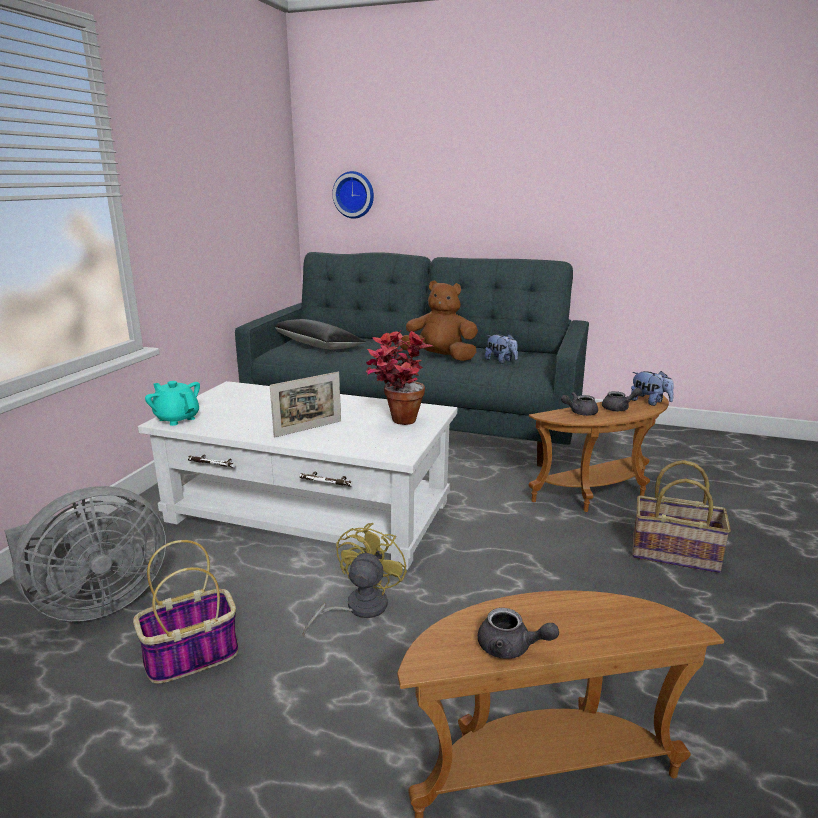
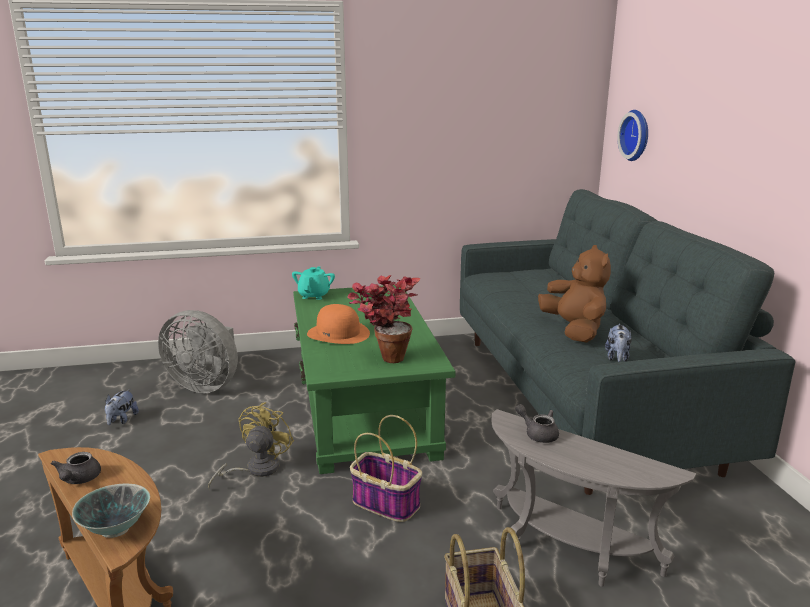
camera: 60 degrees right, 0 degrees up
basket [133,540,238,684] -> basket moved to [350,415,422,522]
white coffee table [138,381,457,570] -> green coffee table [293,285,456,474]
picture frame [270,372,341,438] -> orange hat [307,304,370,344]
black pillow [276,319,366,349] -> none
yellow fan [302,523,407,637] -> yellow fan turned 60 degrees counterclockwise [208,402,294,490]
brown side table [528,395,669,512] -> grey side table [492,409,696,587]
grey teapot [602,388,642,411] -> none
plush toy [631,371,674,406] -> plush toy moved to [105,389,139,425]
none -> bowl [72,484,150,538]

